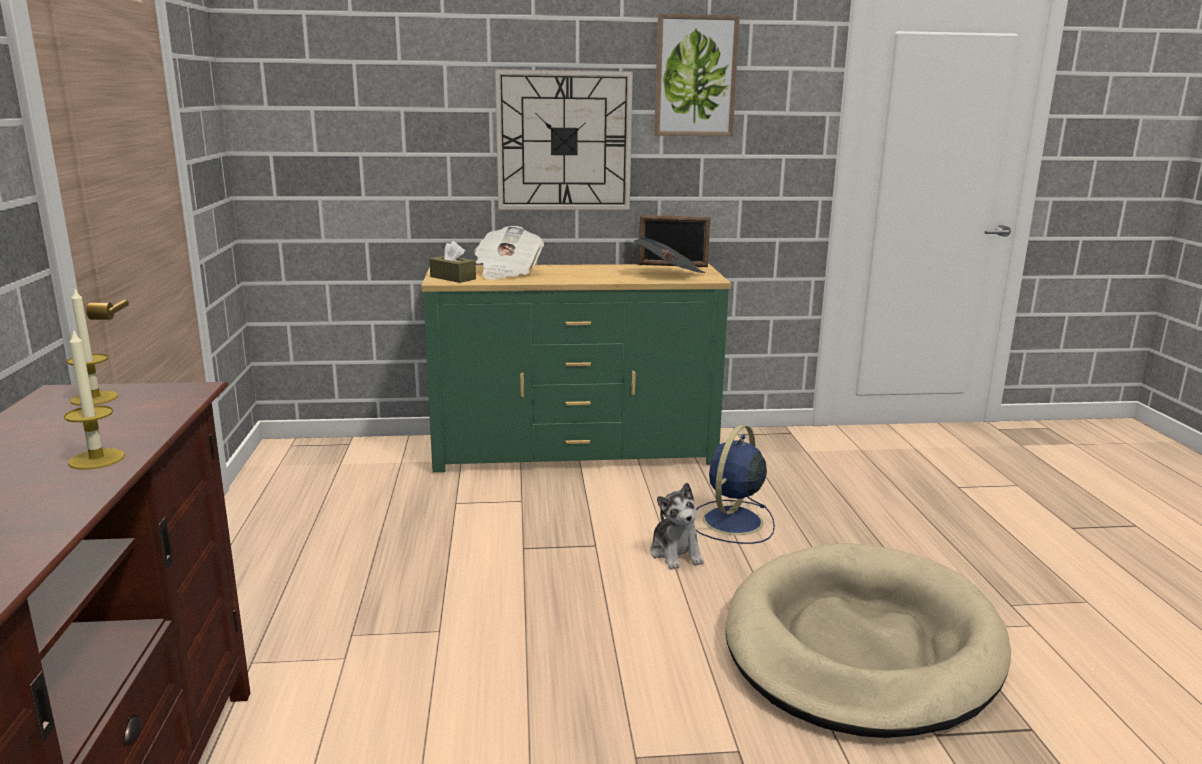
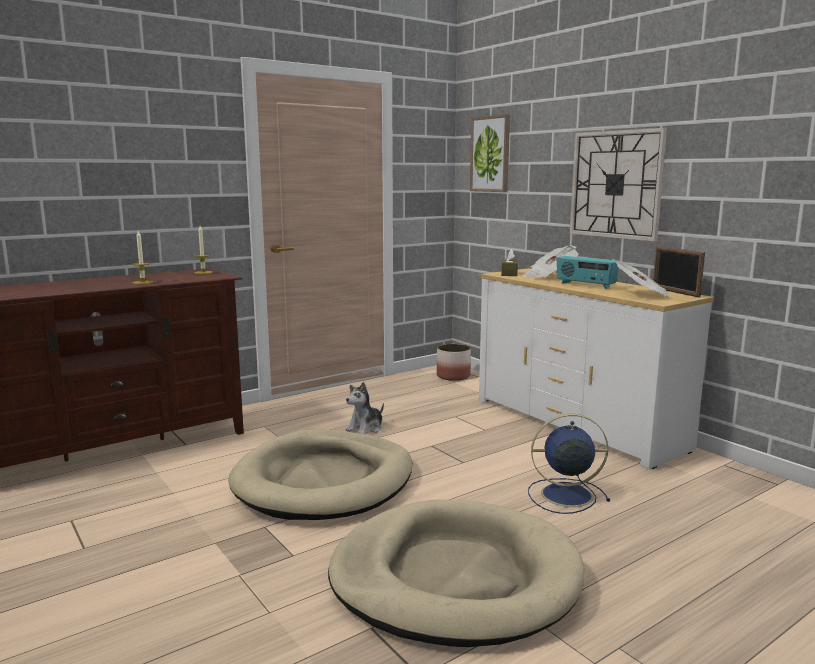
camera: 60 degrees right, 5 degrees down
green dresser [421,264,731,472] -> white dresser [479,268,714,469]
plush toy [650,483,704,570] -> plush toy moved to [345,382,384,434]
picture [654,13,740,136] -> picture moved to [470,114,510,192]
none -> beige dog bed [228,429,412,520]
none -> planter [437,344,471,381]
none -> radio [556,256,619,289]

